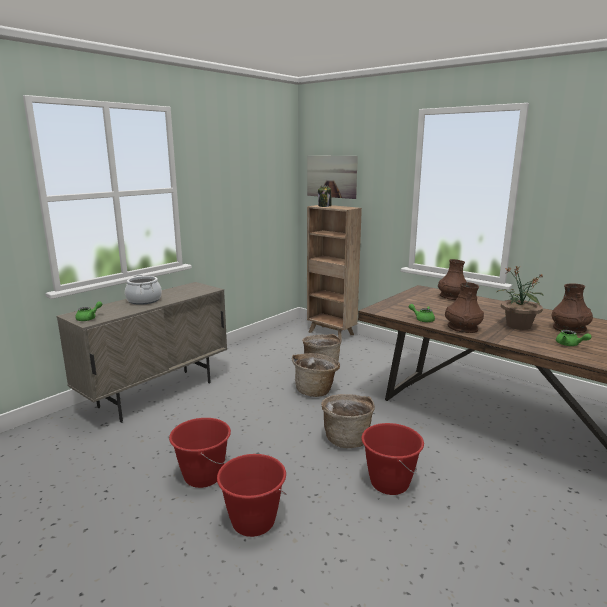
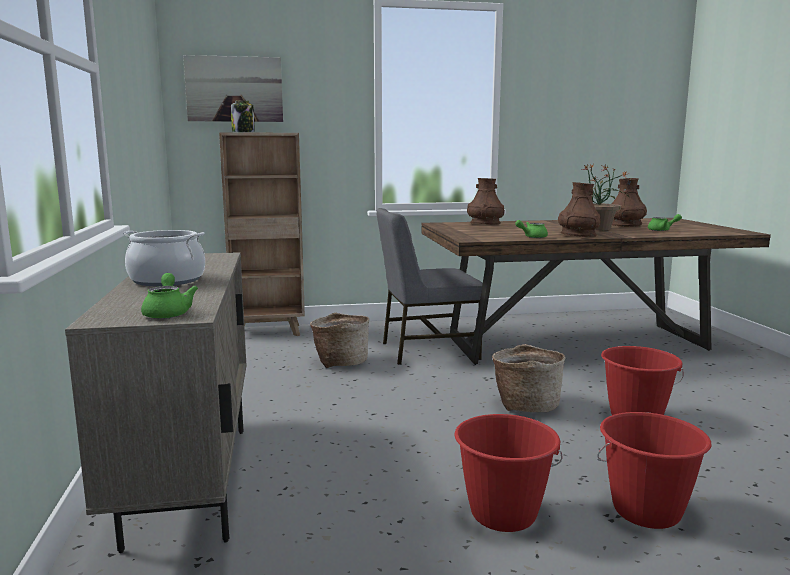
camera: 50 degrees left, 5 degrees down
basket [292,353,340,397] -> none
none -> grey chair [376,208,483,365]

